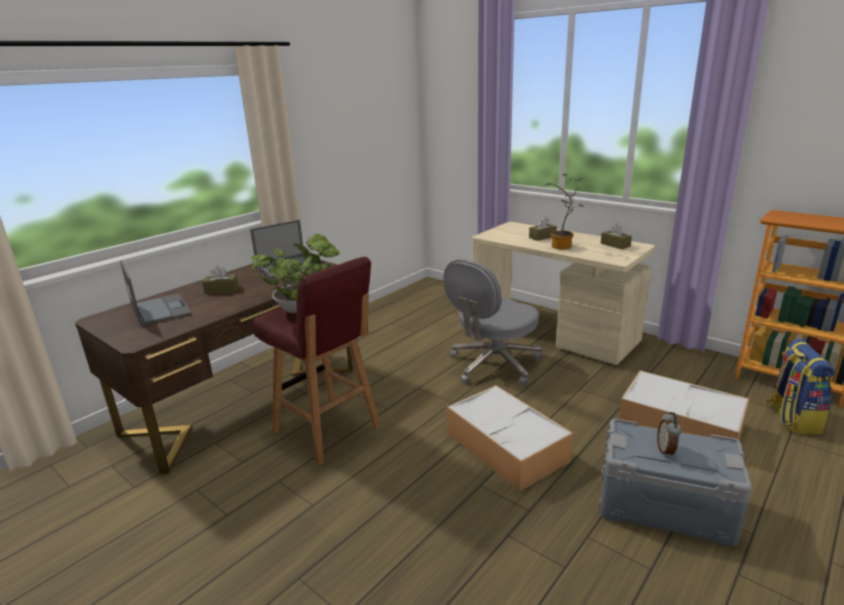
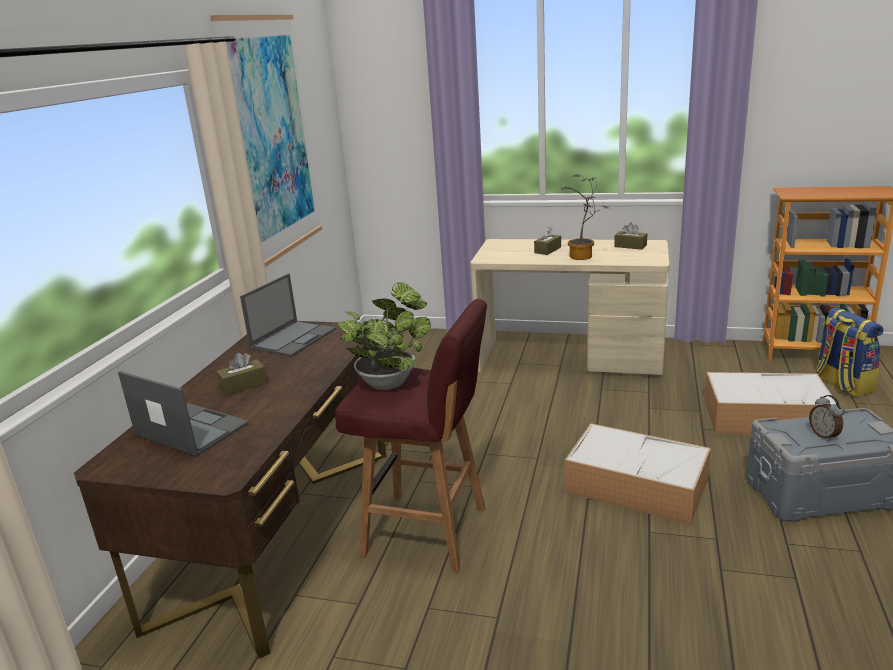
camera: 25 degrees left, 0 degrees up
grey office chair [443,259,542,386] -> none
none -> picture [210,15,322,267]

